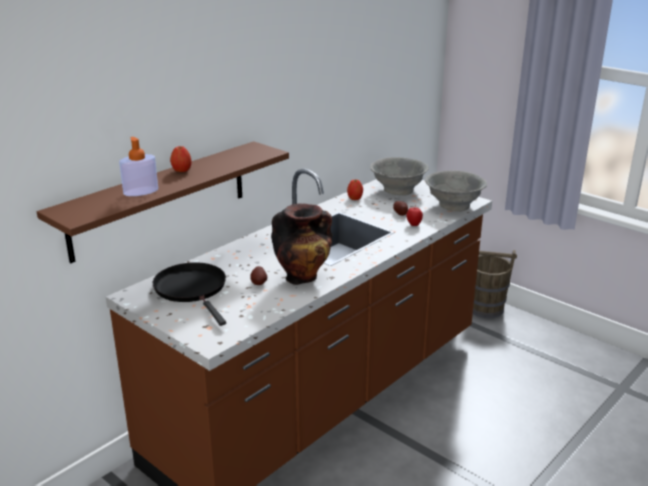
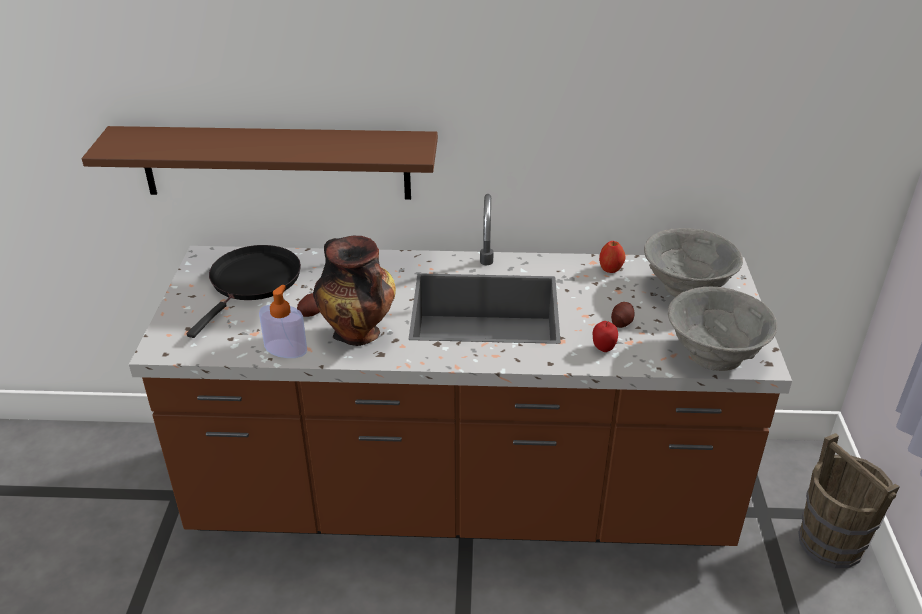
camera: 50 degrees right, 10 degrees up
soap dispenser [119,137,158,196] -> soap dispenser moved to [259,285,307,358]
apple [170,146,191,172] -> none

